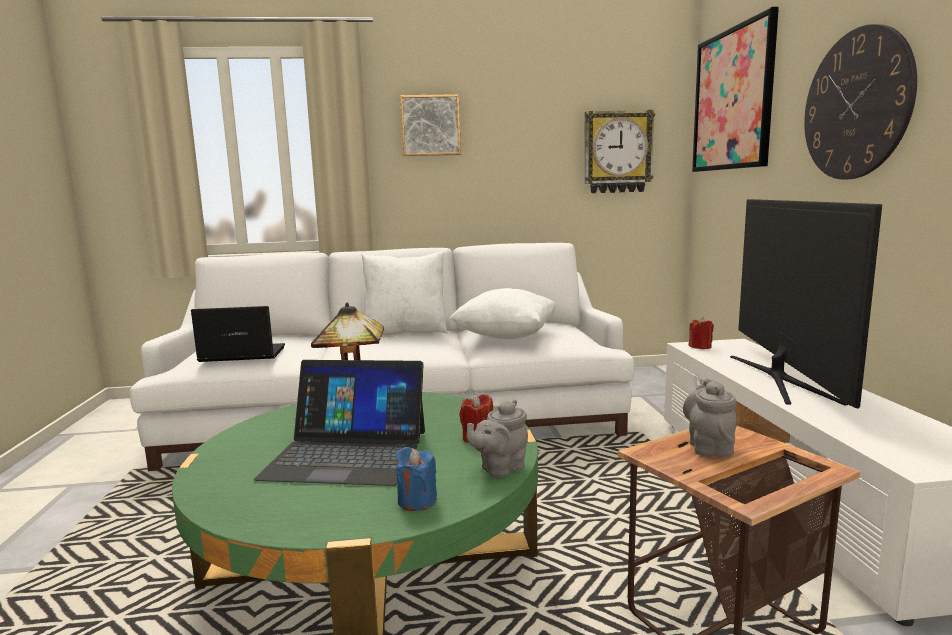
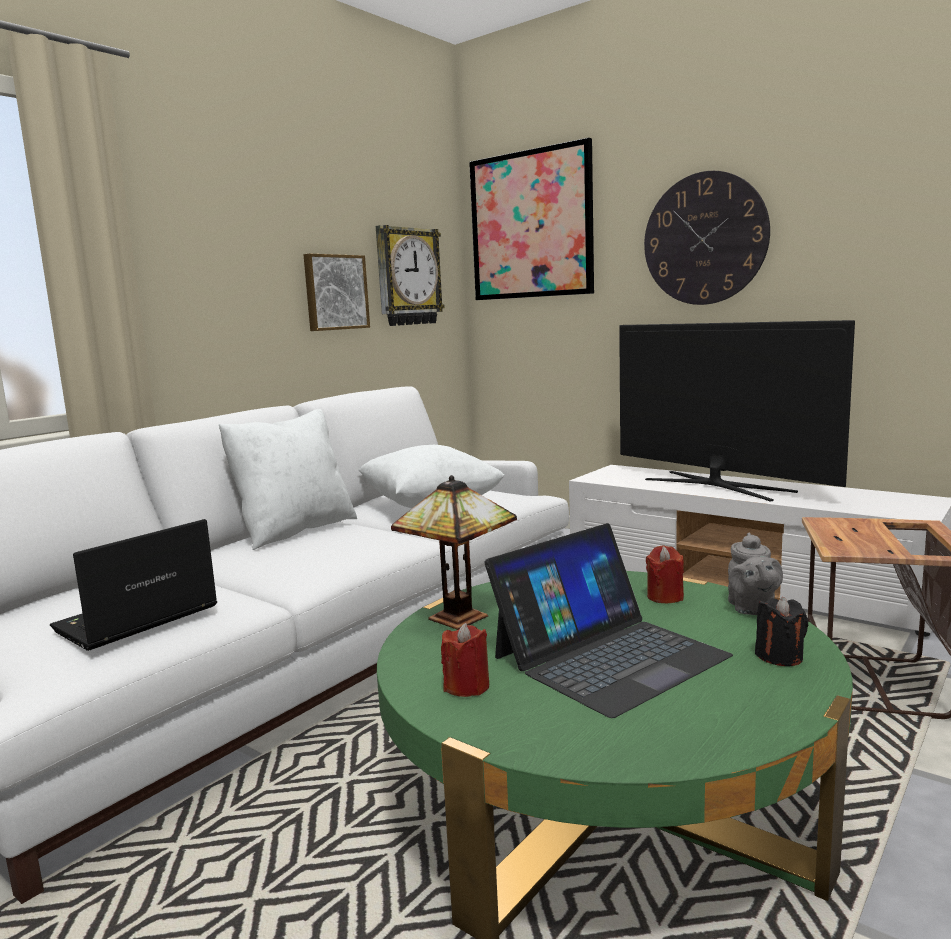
camera: 45 degrees left, 0 degrees up
blue candle [396,447,437,511] -> black candle [755,597,808,666]
picture [400,94,461,156] -> picture moved to [303,254,370,331]
grey teapot [683,379,737,457] -> none
red candle [689,317,714,349] -> red candle moved to [441,623,489,697]

